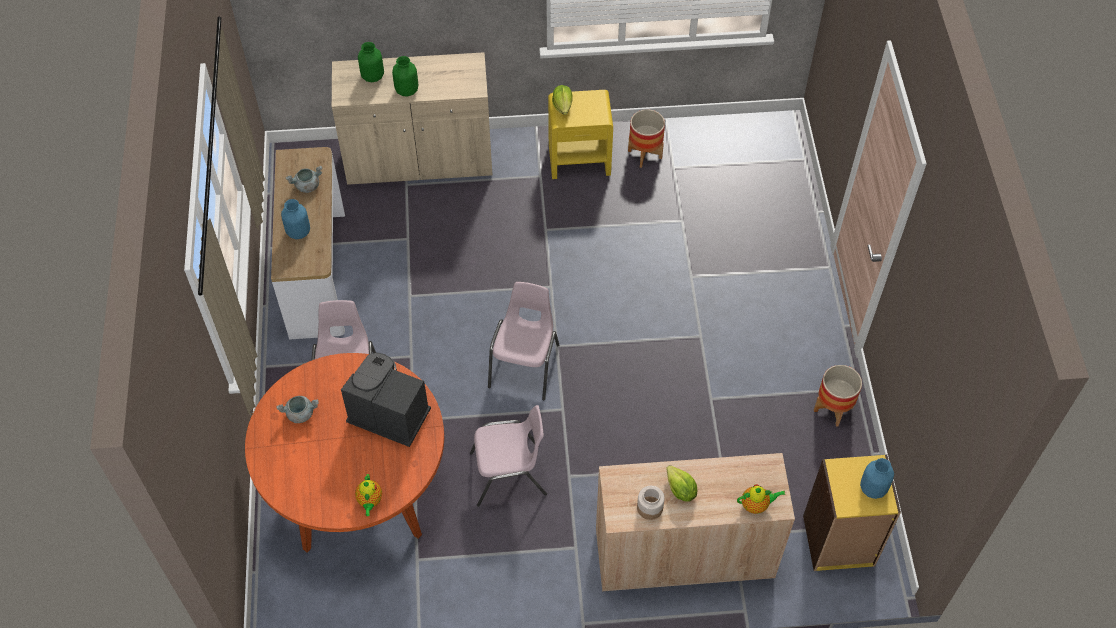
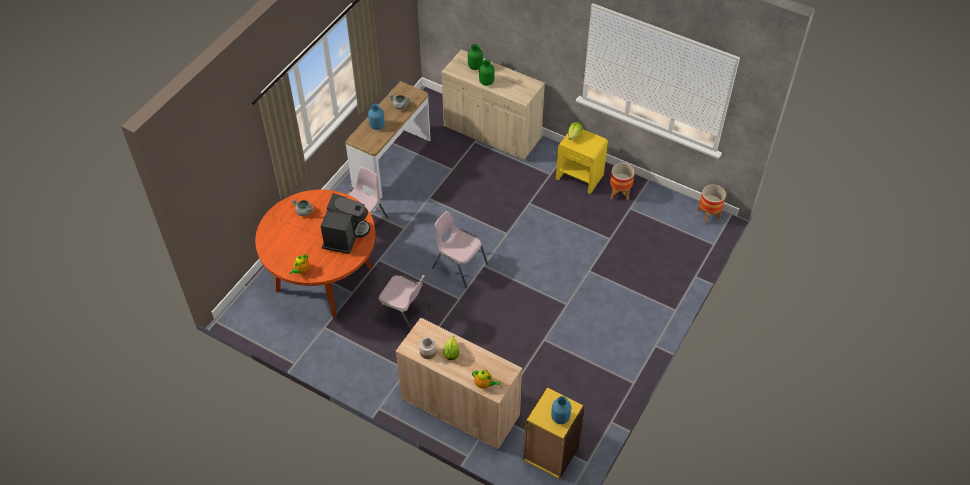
camera: 35 degrees right, 5 degrees down
coffee machine [341,353,431,447] -> coffee machine turned 45 degrees clockwise [321,193,370,254]
pink chair [488,282,559,400] -> pink chair turned 105 degrees counterclockwise [432,211,488,288]
planter [814,365,862,427] -> planter moved to [697,185,726,223]

